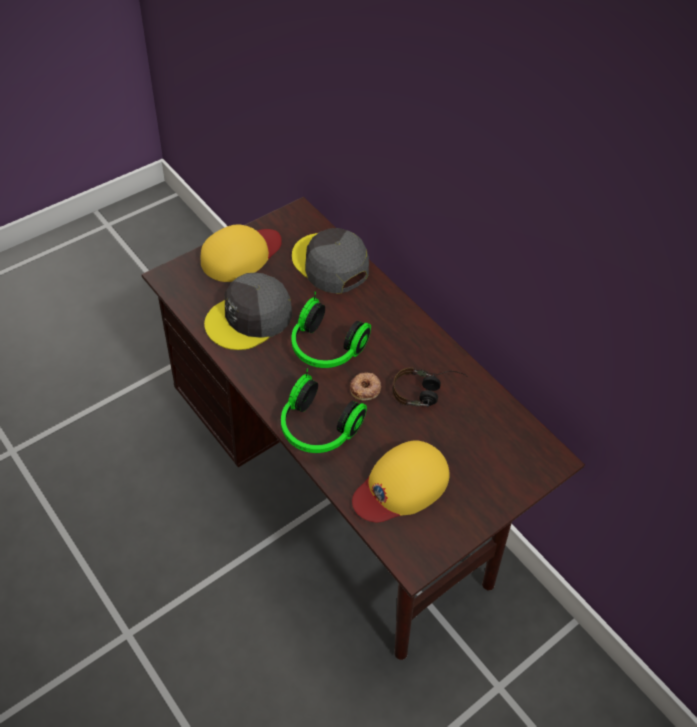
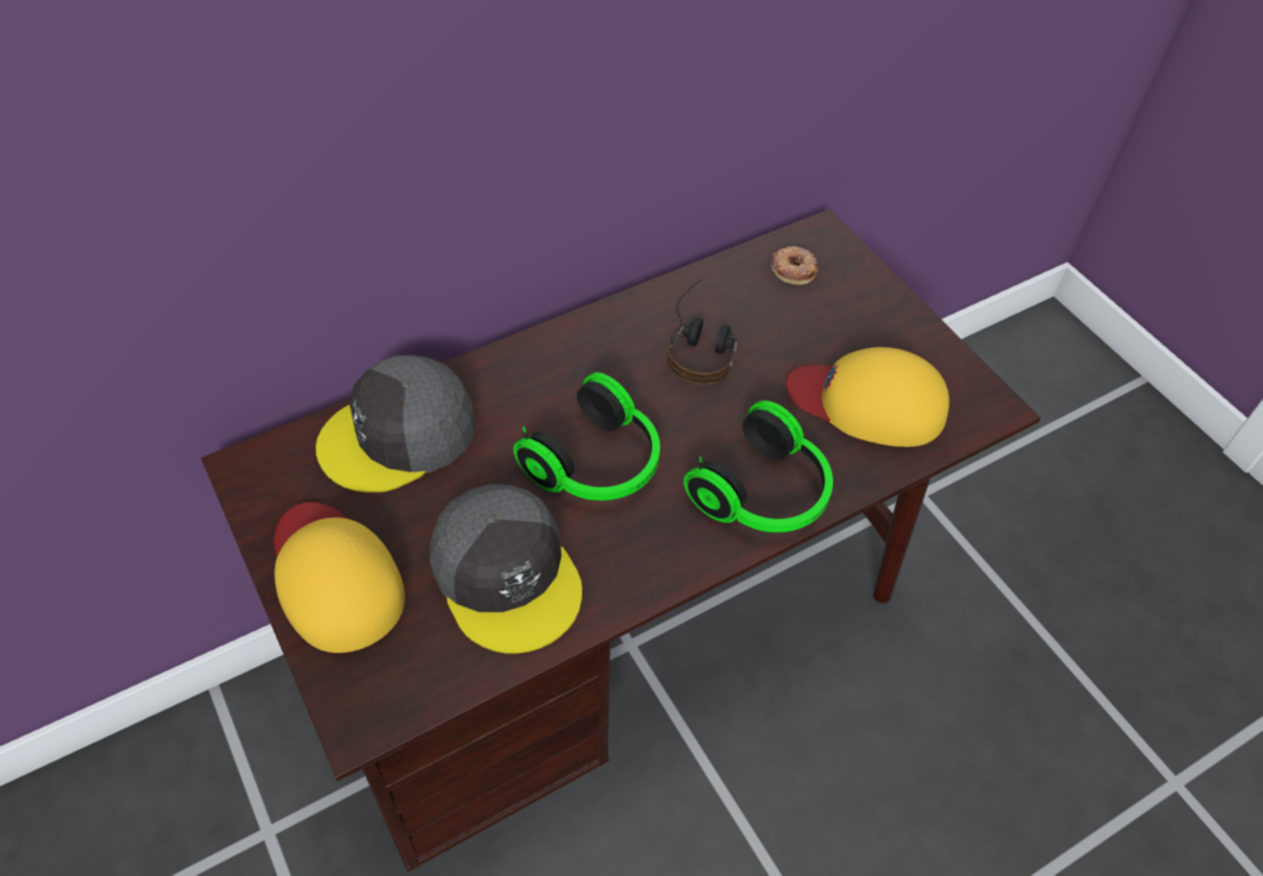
camera: 80 degrees left, 0 degrees up
donut [350,372,381,401] -> donut moved to [771,246,818,285]
yellow cap [352,440,450,523] -> yellow cap turned 135 degrees clockwise [786,347,949,447]

